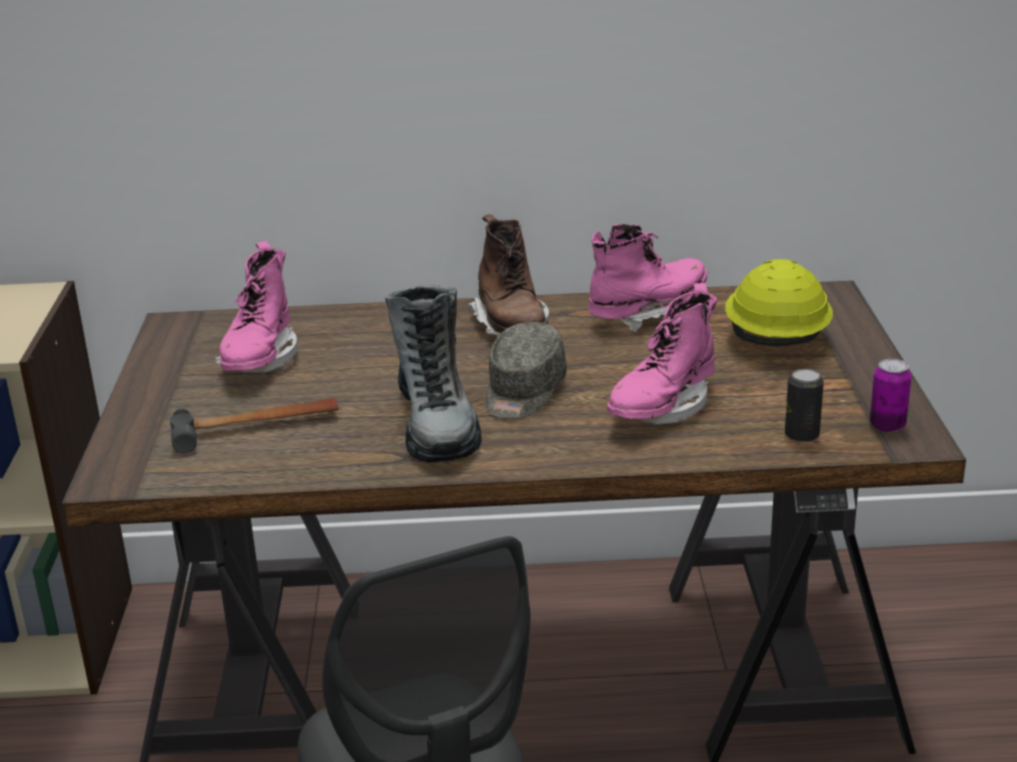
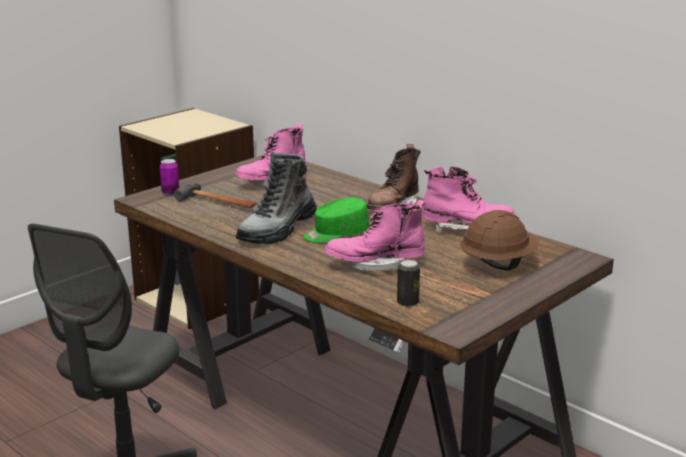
camera: 45 degrees right, 5 degrees down
grey cap [485,322,567,419] -> green cap [303,198,369,243]
yellow hard hat [725,259,833,346] -> brown hard hat [460,210,540,271]
can [870,359,912,432] -> can moved to [160,159,179,195]

